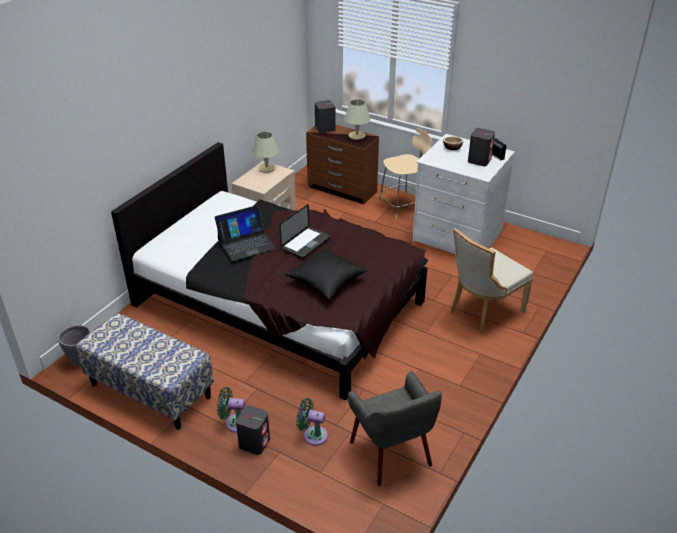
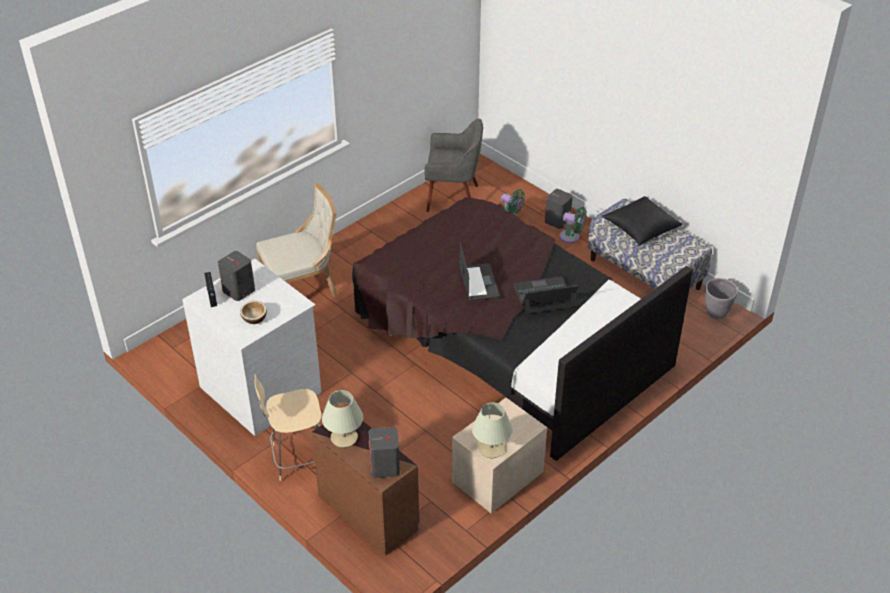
camera: 165 degrees left, 5 degrees up
laptop [279,204,330,259] -> laptop turned 120 degrees clockwise [460,243,499,301]
black pillow [285,248,368,299] -> black pillow moved to [602,196,683,246]
grey armchair [348,371,442,486] -> grey armchair turned 105 degrees clockwise [424,119,483,212]

